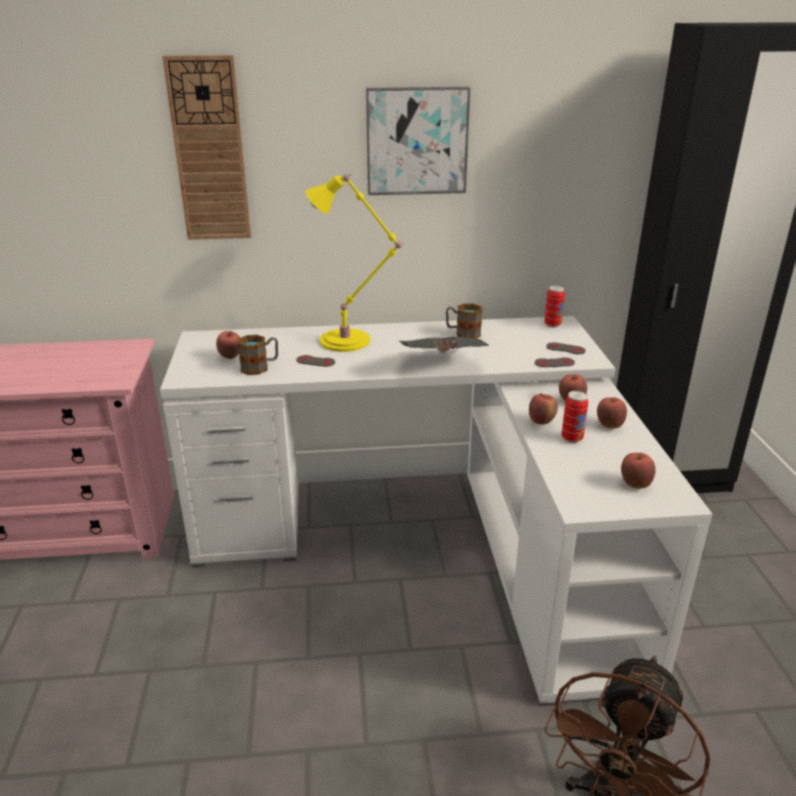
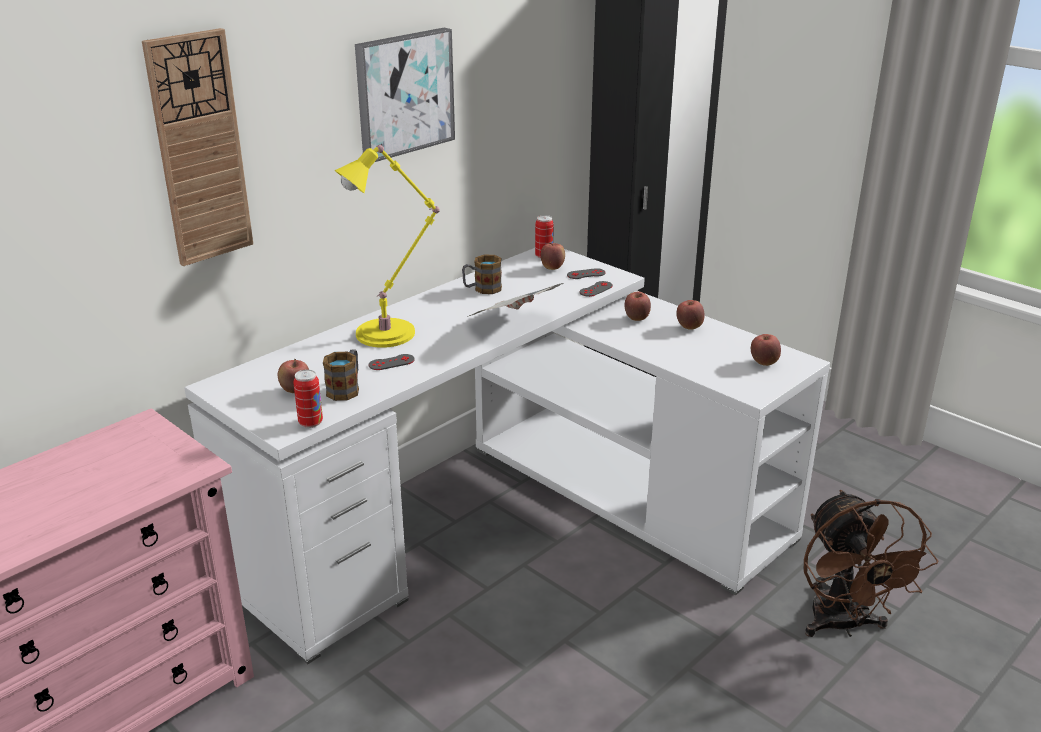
camera: 40 degrees left, 0 degrees up
apple [529,393,558,425] -> apple moved to [541,242,565,270]
can [561,391,588,443] -> can moved to [293,369,323,428]

